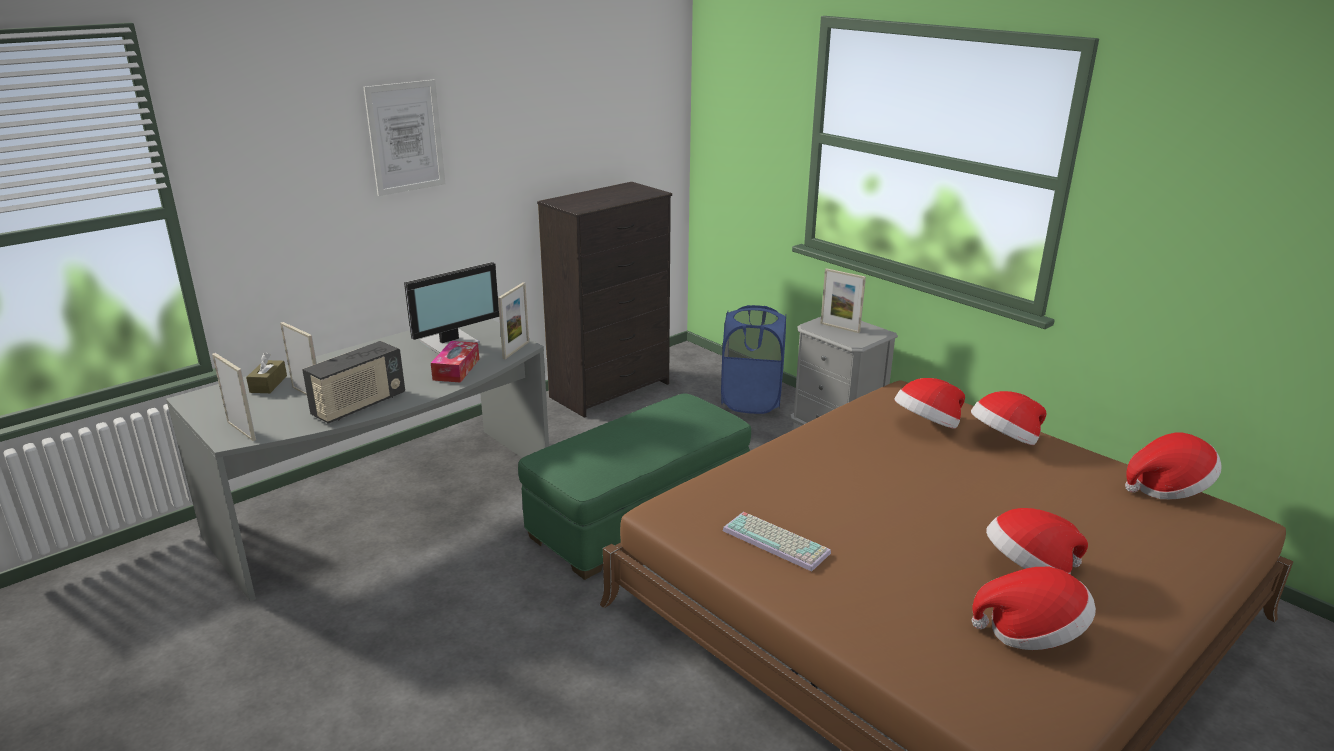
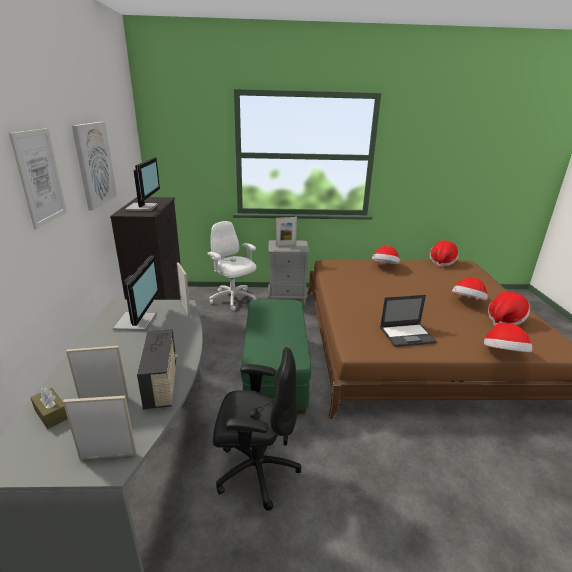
camera: 50 degrees left, 0 degrees up
tissue box [431,341,479,383] -> none
blue laundry basket [721,305,786,414] -> white office chair [207,221,257,311]
keyboard [723,512,831,572] -> laptop [380,295,437,347]
hat [895,378,965,429] -> hat moved to [484,323,532,352]
none -> picture [72,122,117,211]
none -> monitor [125,157,160,211]
none -> black office chair [213,347,301,511]

